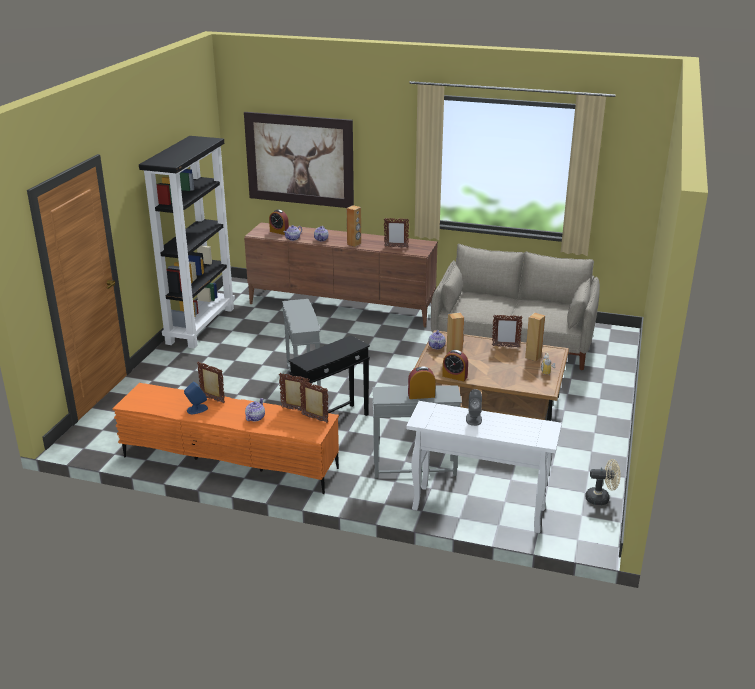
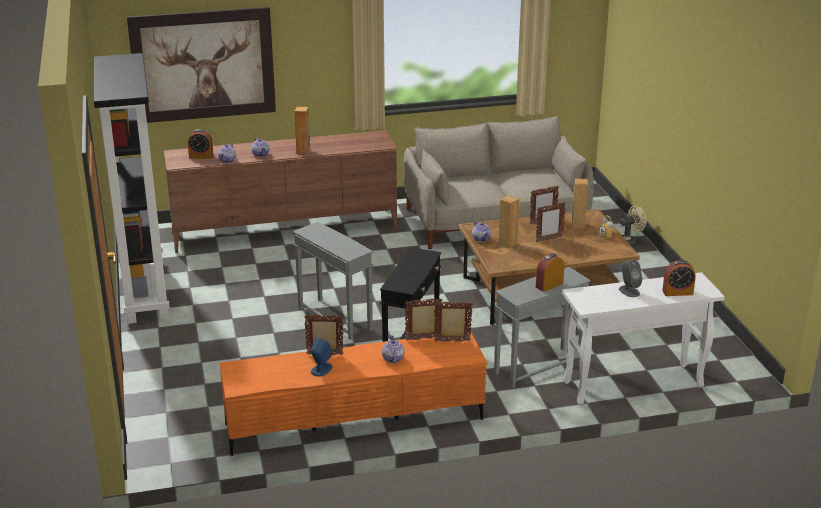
camera: 30 degrees left, 0 degrees up
picture frame [384,218,409,248] -> picture frame moved to [536,202,566,242]
alarm clock [442,350,468,381] -> alarm clock moved to [662,260,696,296]
beige fan [585,459,621,505] -> beige fan moved to [620,206,646,247]

